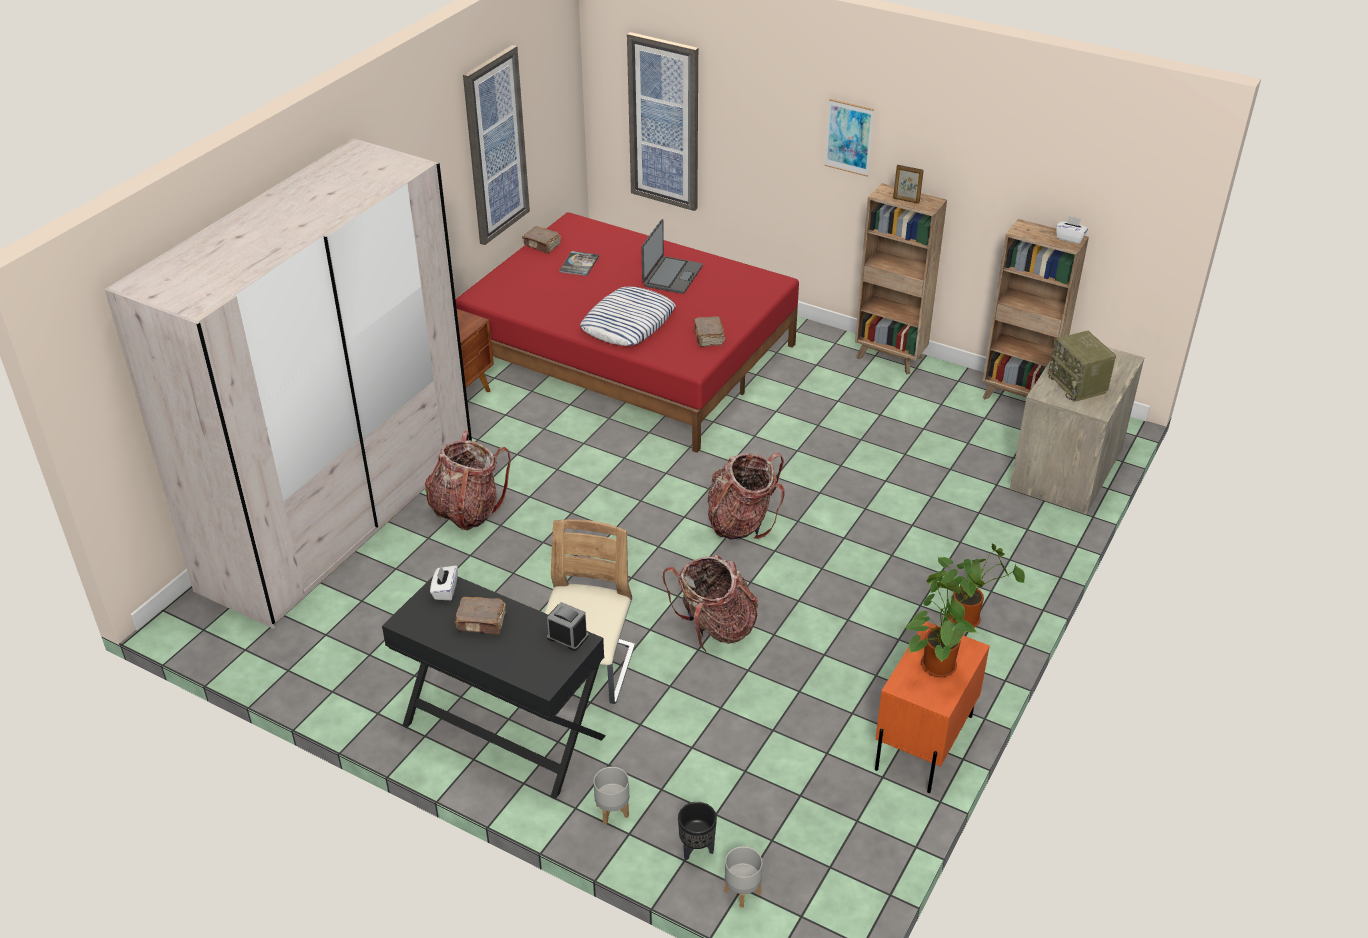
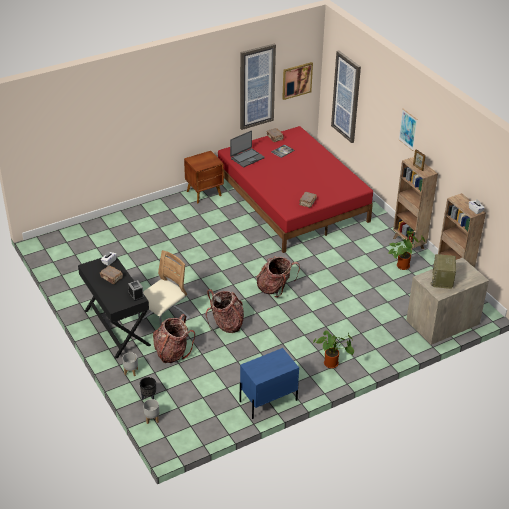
camera: 30 degrees right, 0 degrees up
beige wardrobe [104,138,472,629] -> none
backpack [425,431,511,530] -> backpack moved to [153,314,195,363]
pillow [580,286,675,346] -> none
laptop [641,219,703,294] -> laptop moved to [230,131,265,167]
orange nightstand [875,622,990,793] -> blue nightstand [240,348,299,419]
potted plant [906,571,985,677] -> potted plant moved to [388,231,425,270]
none -> picture [282,62,313,100]

